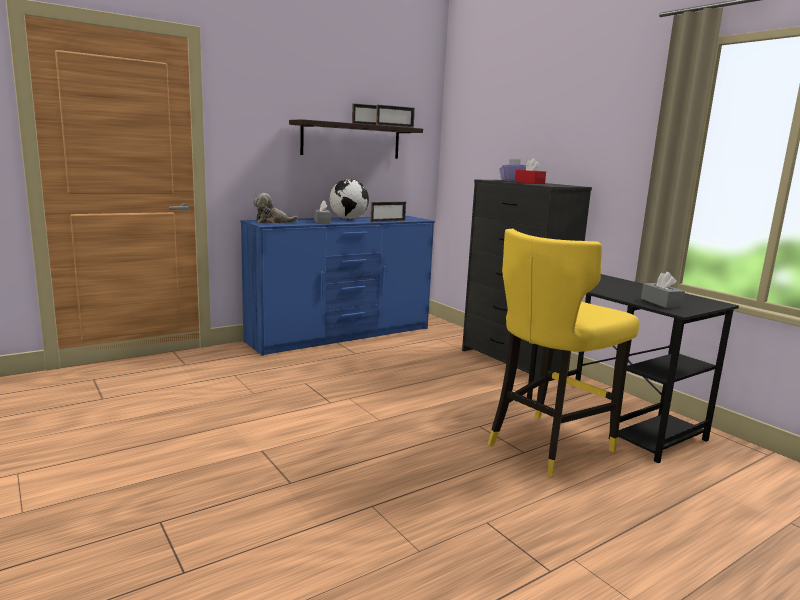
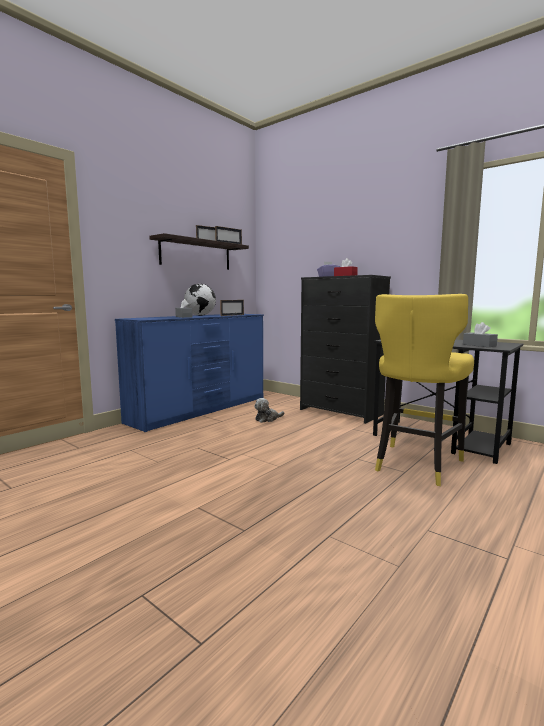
camera: 15 degrees left, 5 degrees down
plush toy [253,193,298,224] -> plush toy moved to [254,398,284,423]

